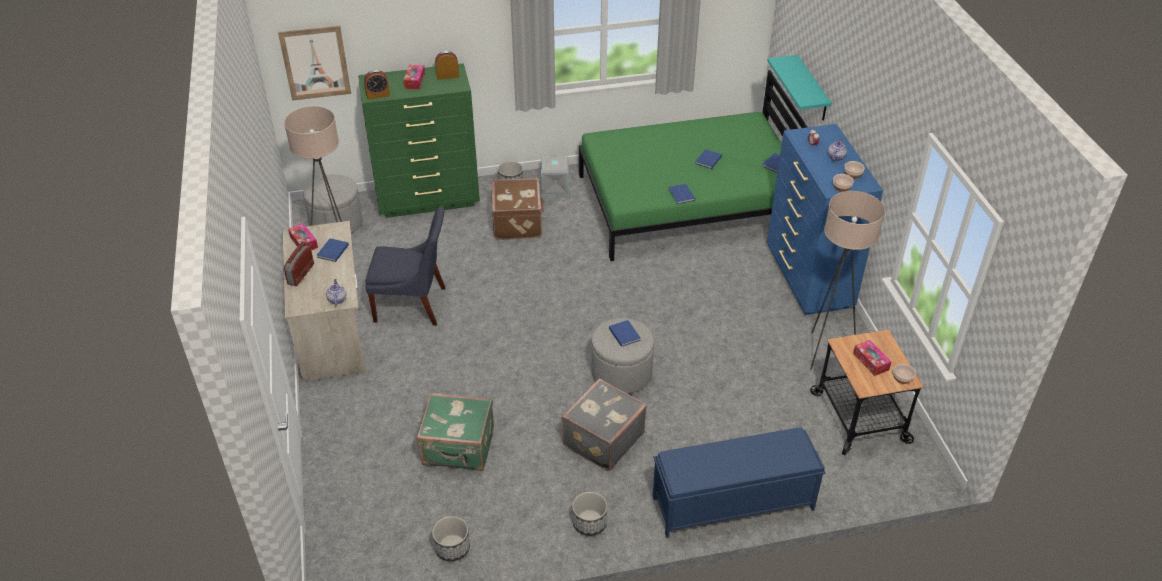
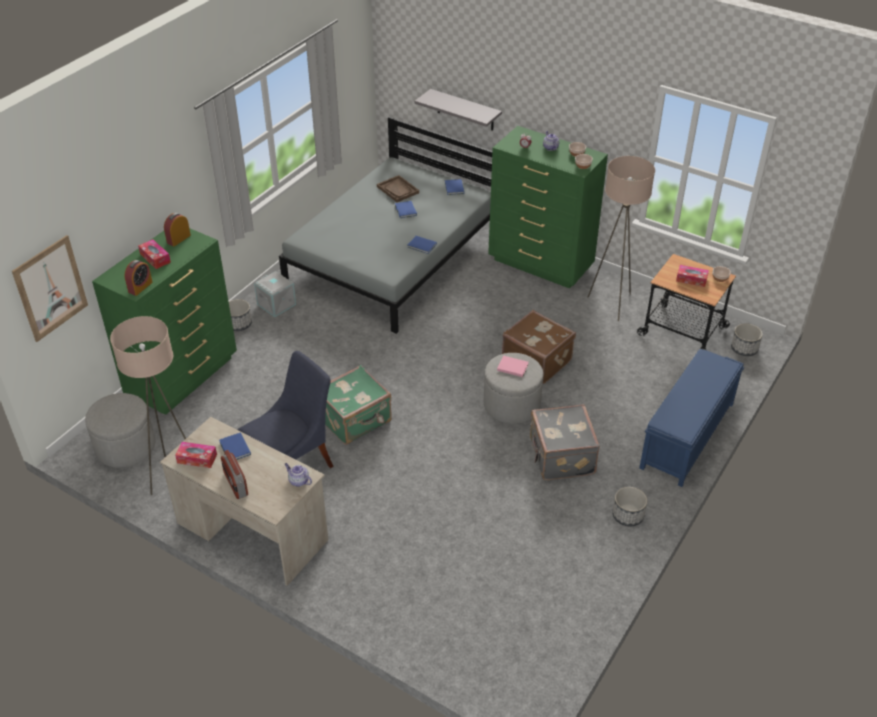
camera: 45 degrees left, 0 degrees up
green suitcase [417,393,494,471] -> green suitcase moved to [325,365,392,445]
planter [432,516,470,561] -> planter moved to [731,323,763,356]
brown suitcase [492,178,545,239] -> brown suitcase moved to [502,310,576,384]
green bed [579,70,807,261] -> grey bed [279,117,492,334]
blue book [609,320,641,347] -> pink book [497,356,529,377]
turquoise shelf [767,55,832,121] -> grey shelf [415,89,502,131]
blue dresser [767,124,883,315] -> green dresser [488,126,608,288]
none -> brown tray [377,175,419,202]

